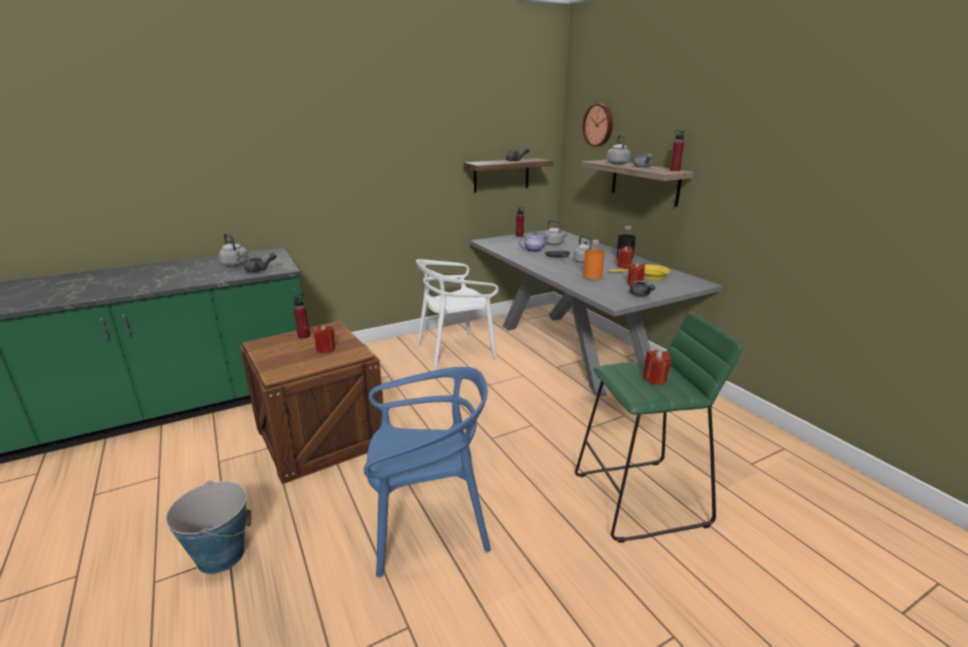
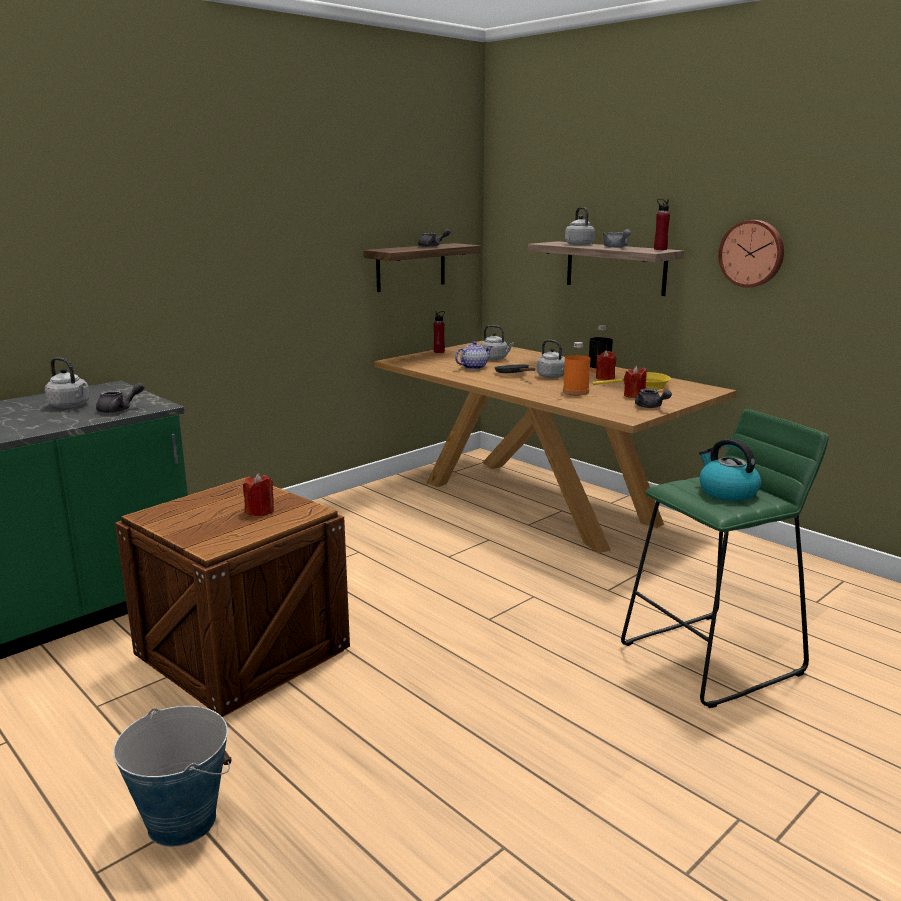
camera: 15 degrees left, 5 degrees down
red bottle [294,294,310,339] -> none
blue chair [364,367,491,577] -> none
white chair [416,259,499,368] -> none
grey dining table [470,230,722,397] -> brown dining table [374,341,736,553]
wall clock [583,104,613,147] -> wall clock moved to [718,220,784,287]
red candle [642,350,671,385] -> kettle [699,438,761,501]

